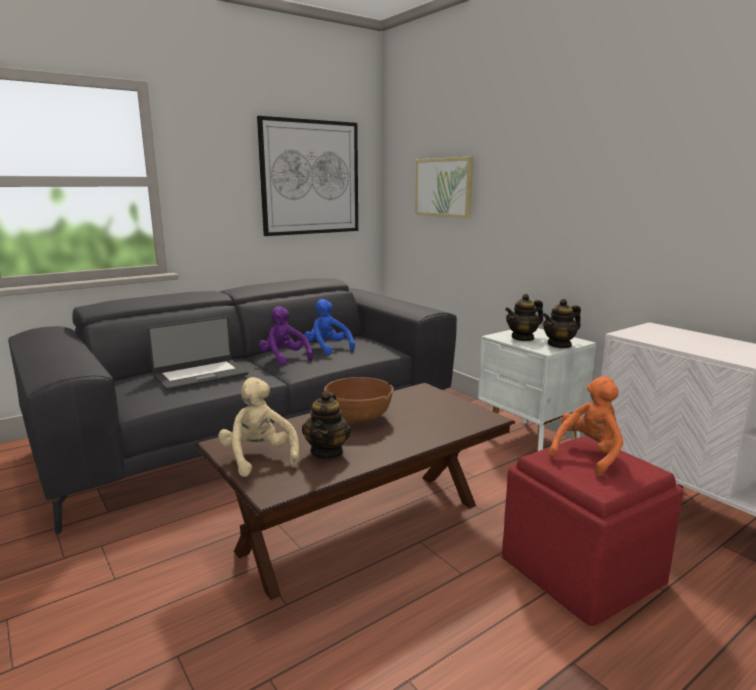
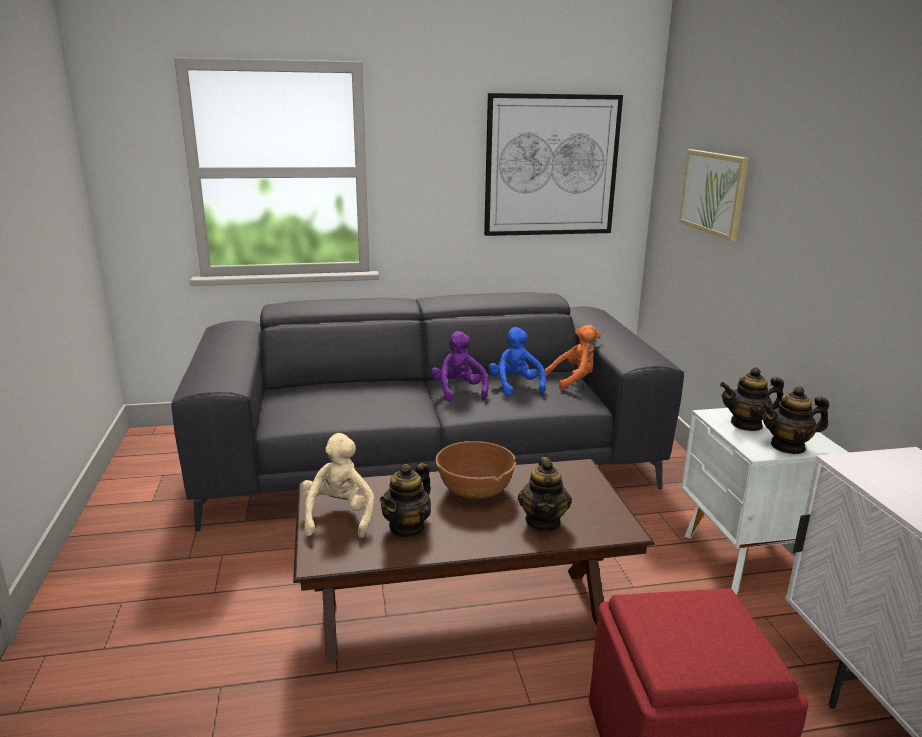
camera: 25 degrees right, 5 degrees up
laptop [147,317,249,391] -> none
orange plush toy [549,376,623,476] -> orange plush toy moved to [545,325,601,390]
none -> teapot [518,457,572,532]

